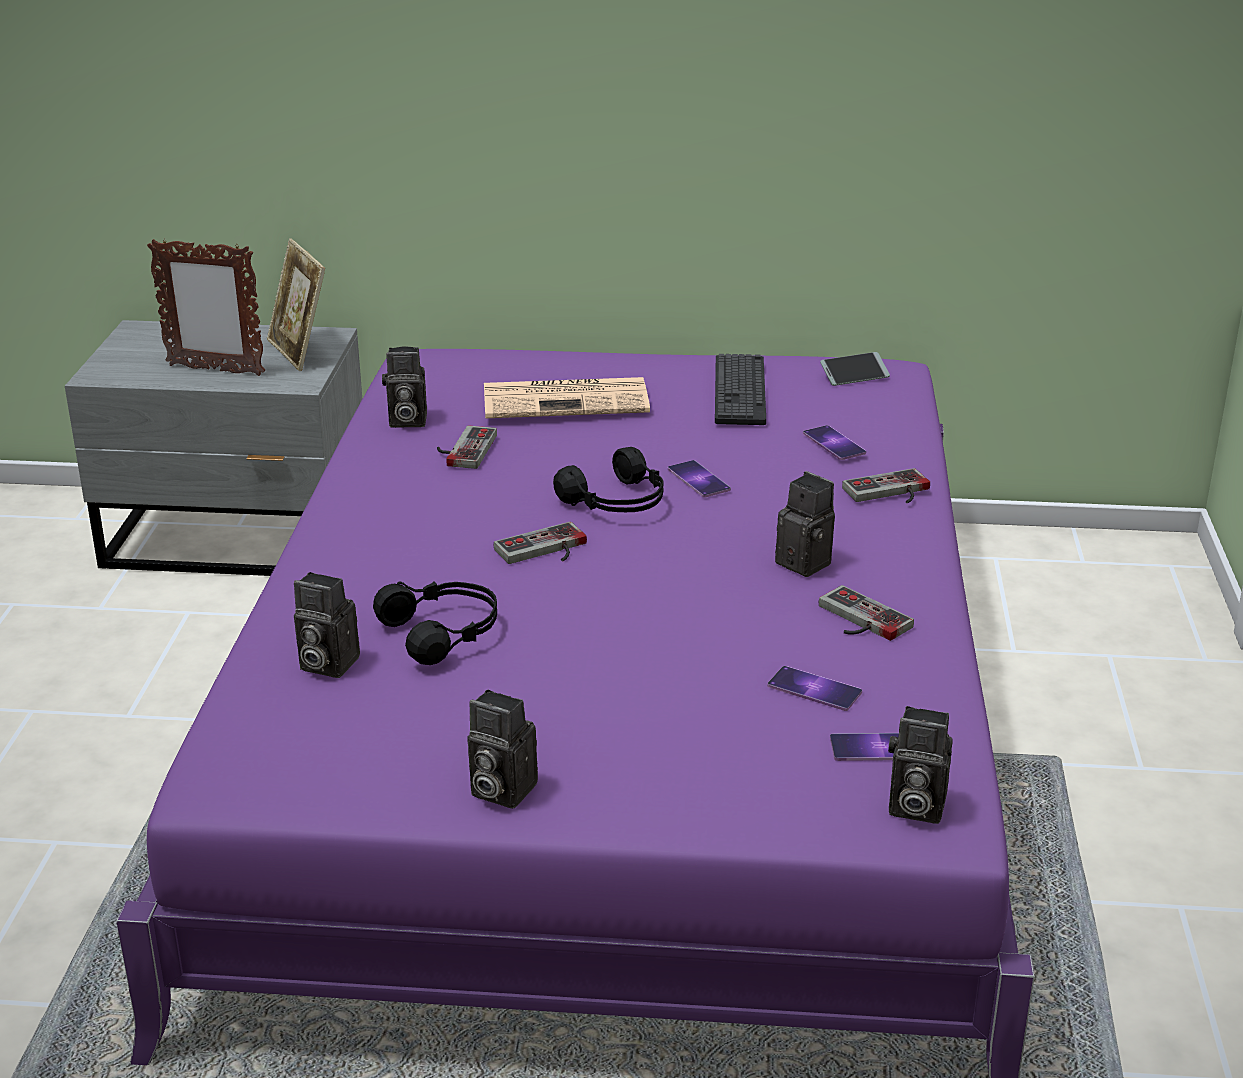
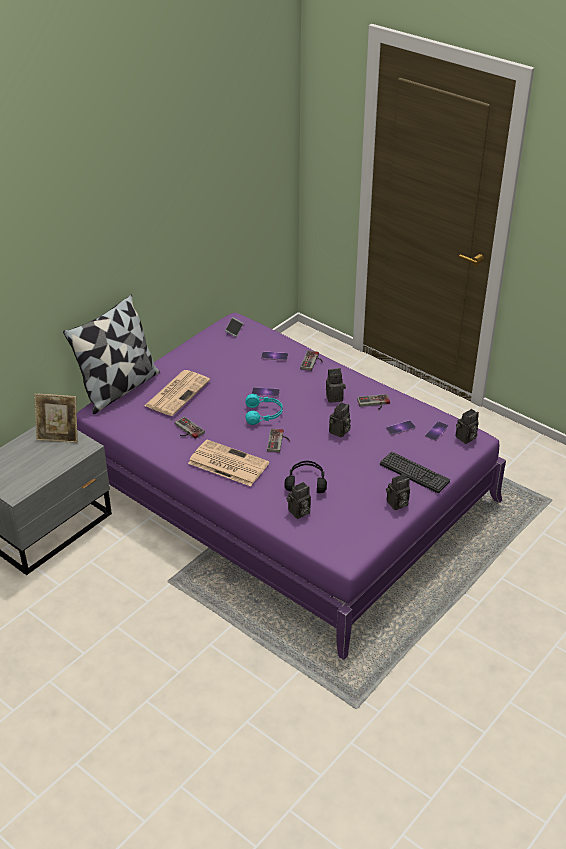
camera: 55 degrees left, 10 degrees up
picture frame [147,239,265,376] -> none
camera [382,347,427,428] -> camera moved to [329,402,351,438]
black headphones [553,447,664,512] -> turquoise headphones [245,394,283,425]
keyboard [715,354,766,425] -> keyboard moved to [380,452,450,493]
none -> pillow [63,295,160,414]
none -> newspaper [188,439,269,486]

